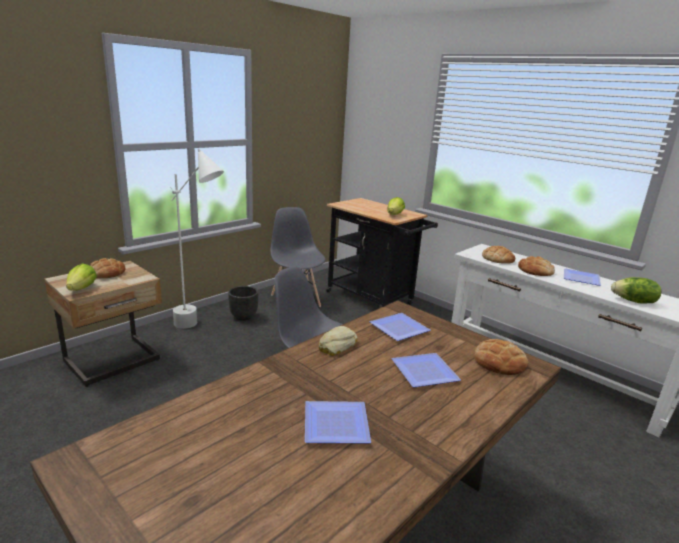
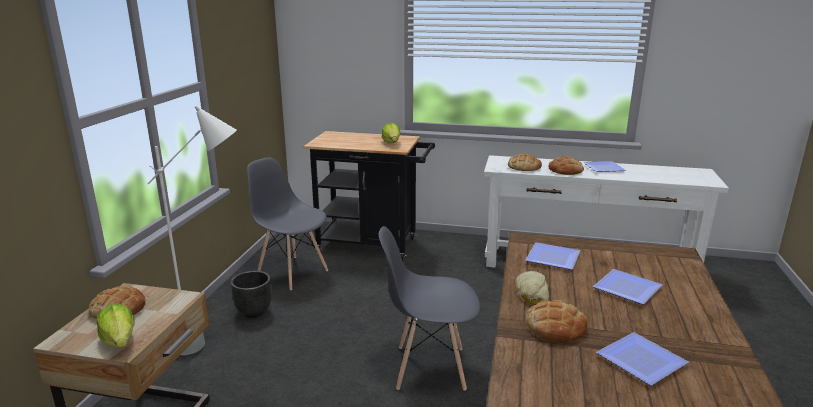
camera: 30 degrees left, 0 degrees up
bread [474,339,528,375] -> bread moved to [526,300,588,342]
lettuce [611,277,661,304] -> none

